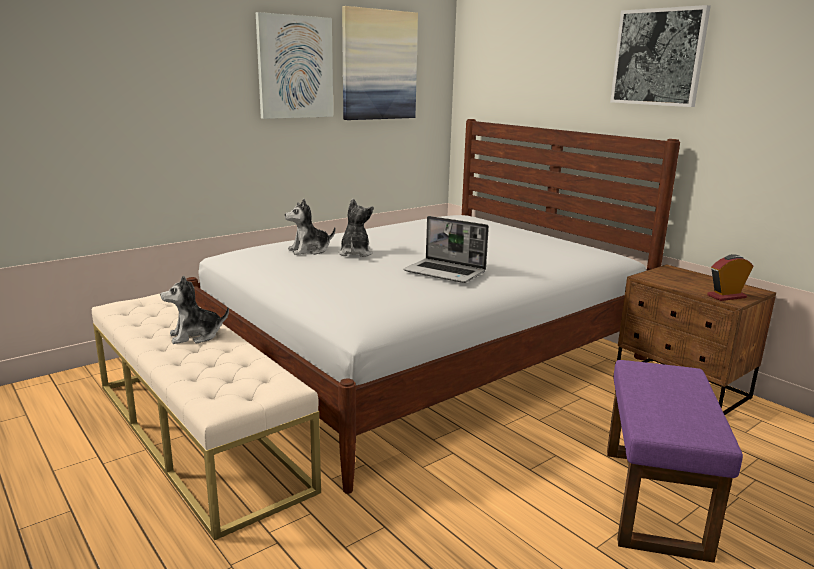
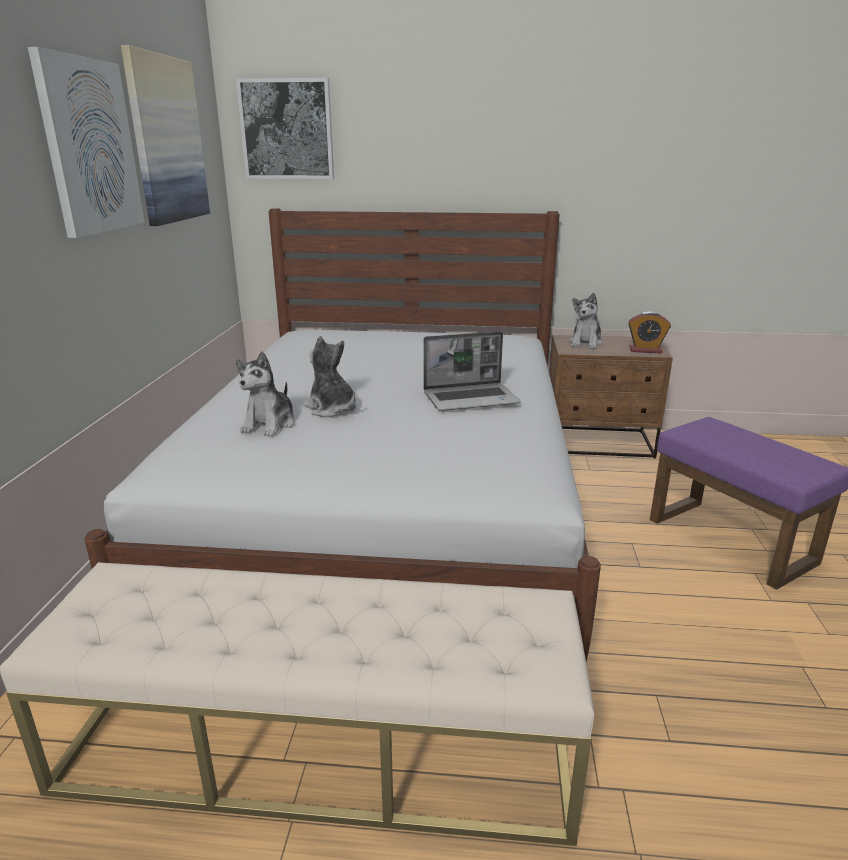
camera: 45 degrees left, 5 degrees up
plush toy [160,275,229,344] -> plush toy moved to [570,293,603,349]
picture [610,5,711,107] -> picture moved to [236,78,334,179]
alarm clock [707,254,753,301] -> alarm clock turned 105 degrees counterclockwise [628,312,671,354]

